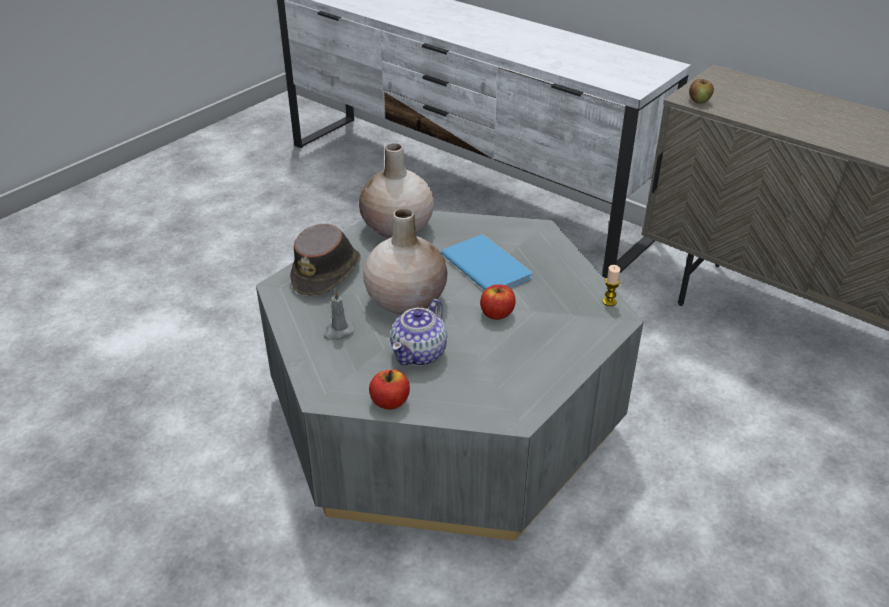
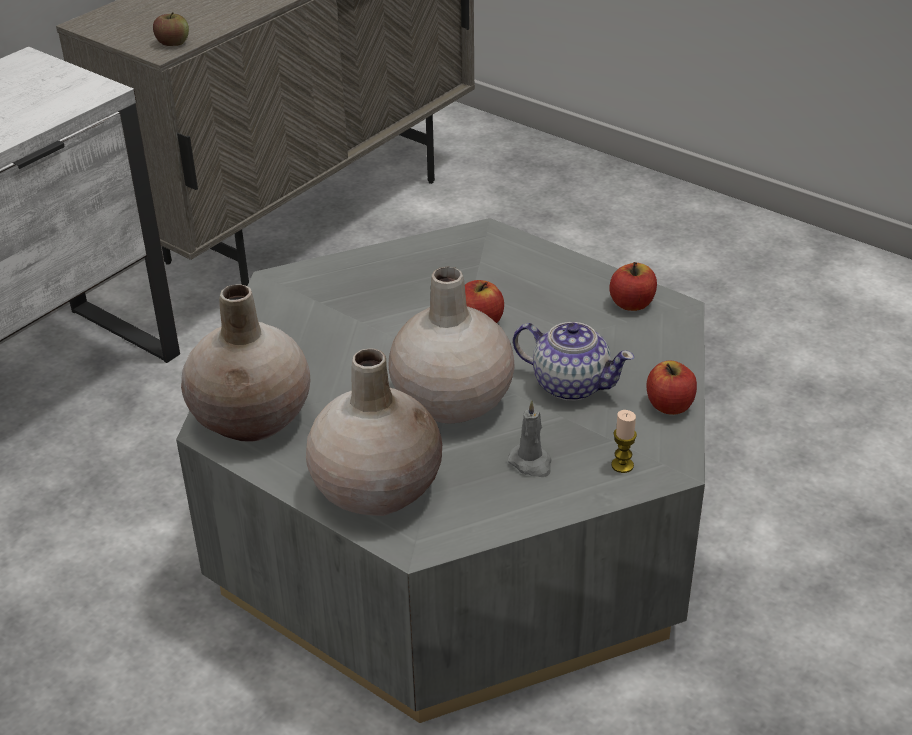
camera: 90 degrees left, 0 degrees up
brown hat [290,224,361,296] -> beige vase [306,348,442,516]
blue book [441,234,533,290] -> none
candle [603,265,620,306] -> candle moved to [611,410,637,473]
none -> apple [609,262,657,311]

